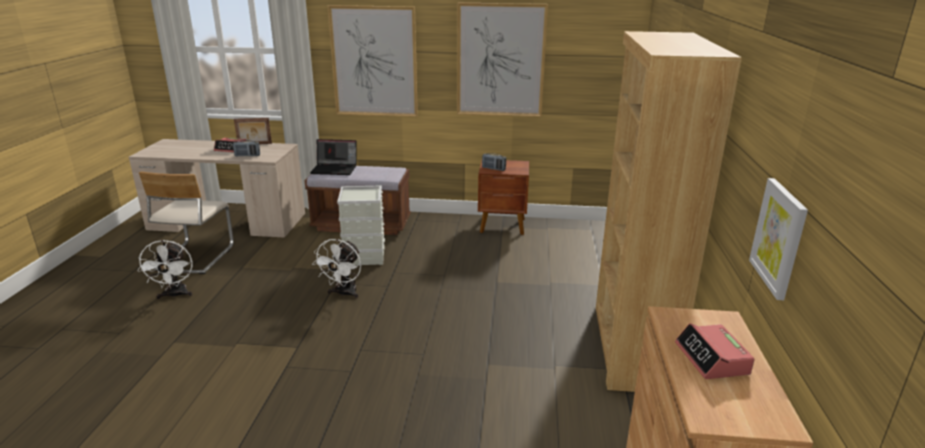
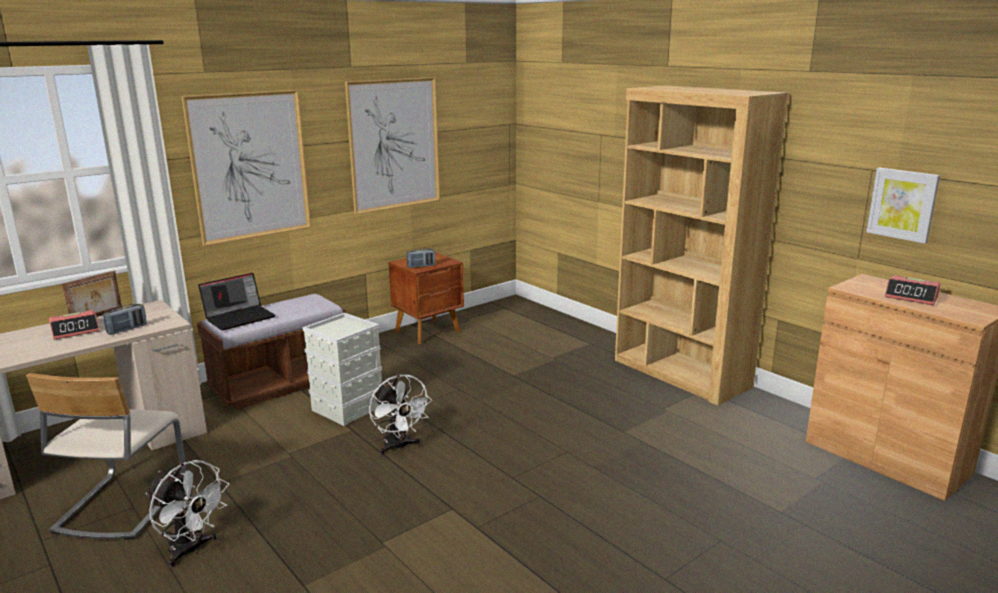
camera: 45 degrees left, 5 degrees down
beige chair [139,172,234,274] -> beige chair turned 45 degrees clockwise [26,373,187,540]

